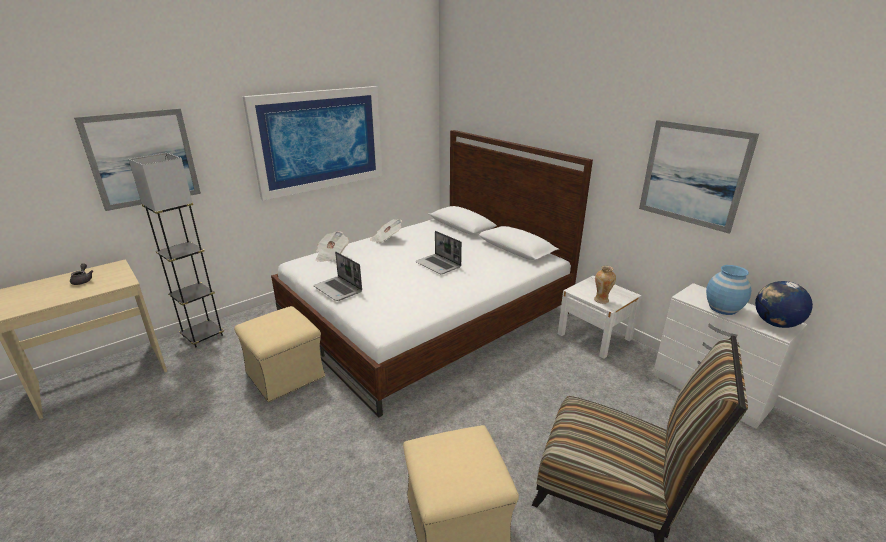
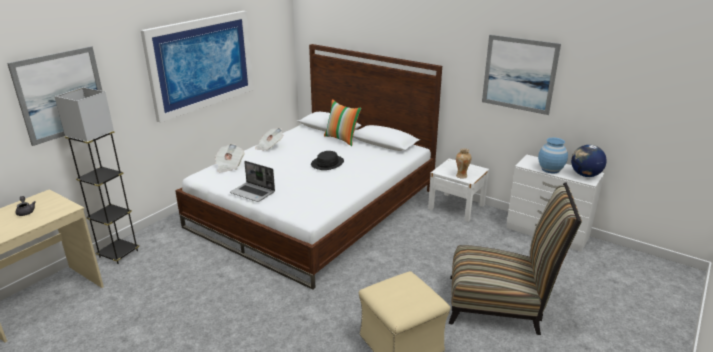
camera: 15 degrees left, 0 degrees up
beige ottoman [234,306,325,402] -> none
laptop [416,231,462,274] -> black hat [311,151,344,170]
none -> pillow [324,99,361,146]

